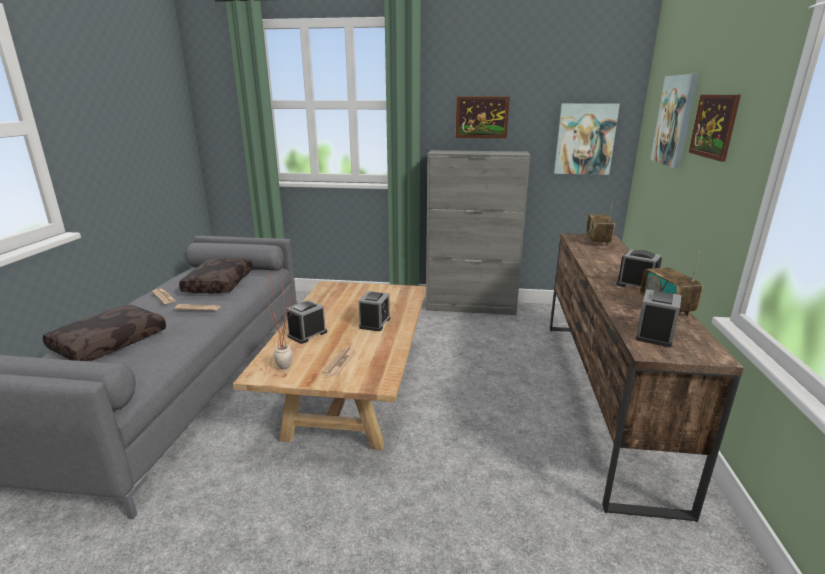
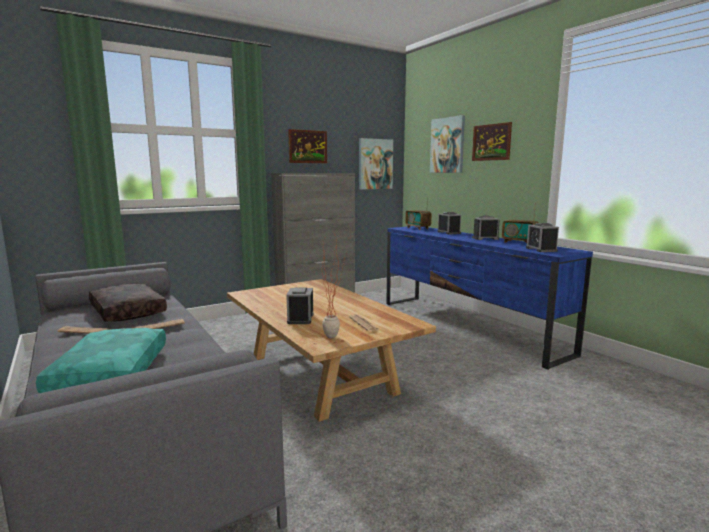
camera: 40 degrees left, 10 degrees down
brown pillow [43,305,166,361] -> turquoise pillow [36,328,166,393]
alarm clock [359,291,390,331] -> alarm clock moved to [437,212,461,235]
brown tv stand [550,233,744,522] -> blue tv stand [386,226,593,370]

